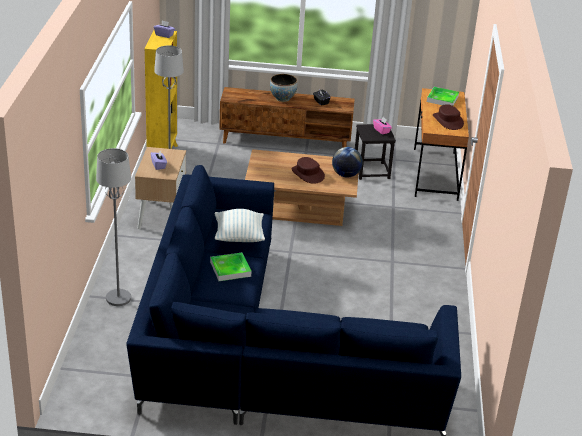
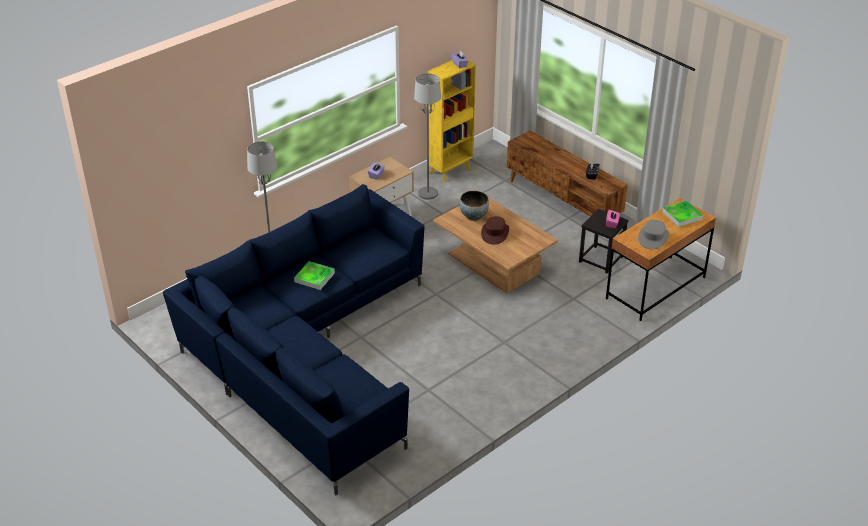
camera: 45 degrees right, 5 degrees up
pillow [215,209,265,242] -> none
bowl [270,74,298,102] -> bowl moved to [460,191,489,221]
globe [332,147,363,177] -> none
brown hat [433,104,464,130] -> grey hat [638,220,669,249]

